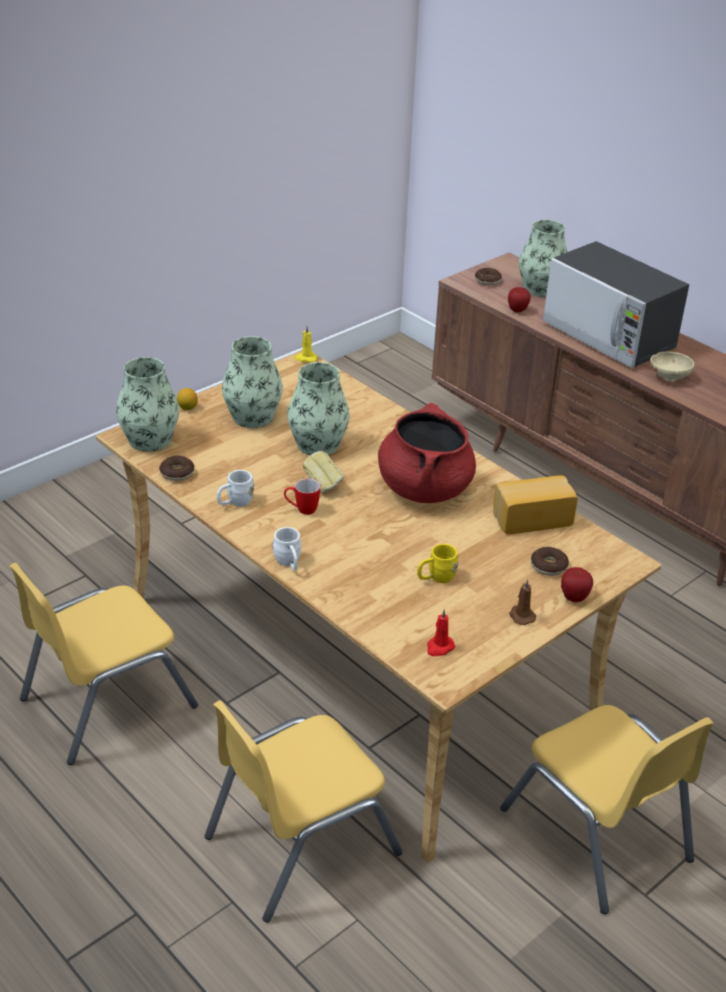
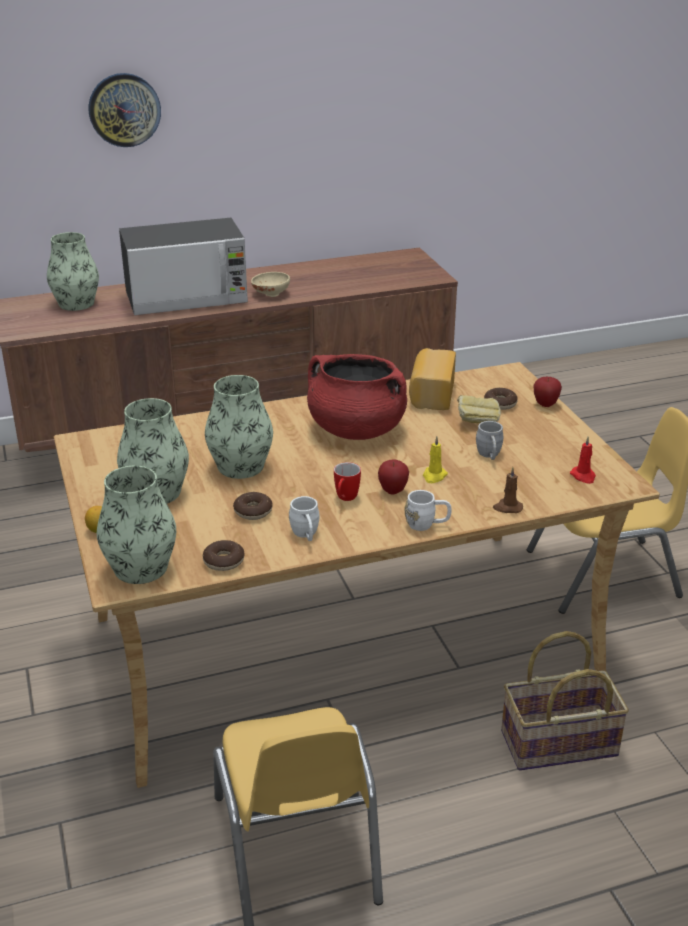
camera: 65 degrees left, 5 degrees down
yellow chair [205,700,402,923] -> basket [501,631,629,771]
yellow candle [294,326,317,362] -> yellow candle moved to [423,436,448,483]
bread [303,451,344,493] -> bread moved to [457,395,501,423]
yellow mug [417,544,459,583] -> grey mug [476,421,504,460]
donut [475,268,502,285] -> donut moved to [233,492,272,520]
apple [508,287,531,313] -> apple moved to [378,460,409,494]
brown candle [509,579,536,625] -> brown candle moved to [493,467,523,513]
none -> wall clock [89,73,161,147]

